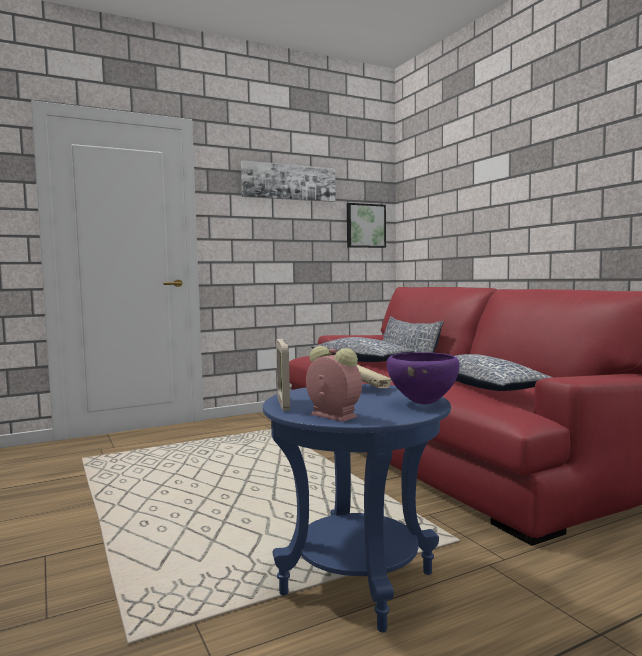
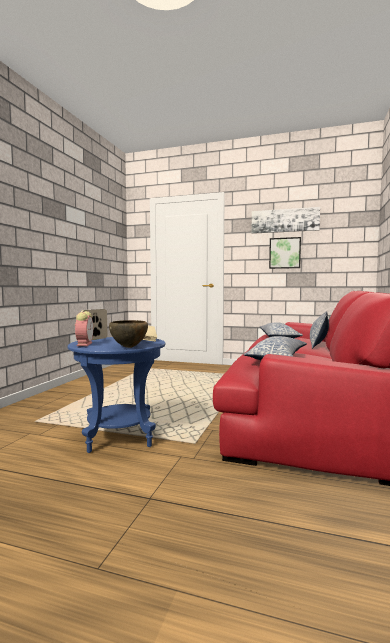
camera: 45 degrees right, 0 degrees up
picture [347,203,386,248] -> picture moved to [269,237,301,269]
purple bowl [387,352,460,404] -> brown bowl [109,320,148,348]

